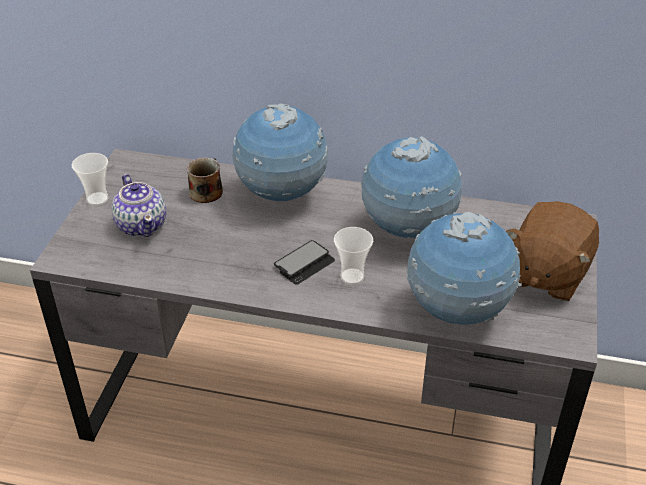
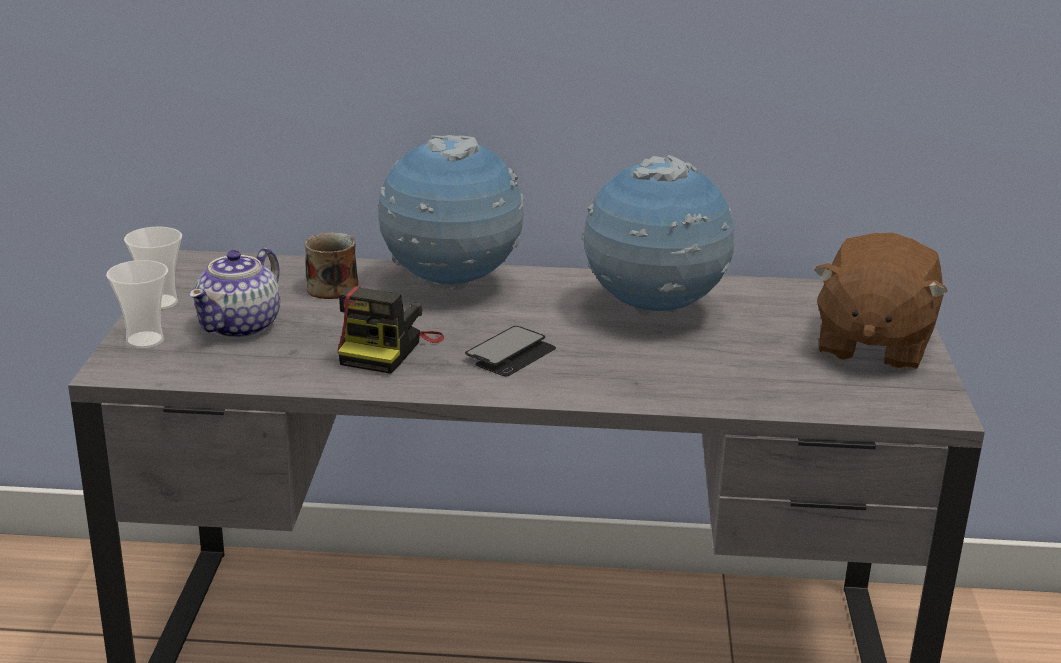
camera: 10 degrees left, 15 degrees down
teapot [111,174,167,237] -> teapot turned 60 degrees clockwise [189,248,280,339]
cup [334,227,373,285] -> cup moved to [106,260,168,349]
globe [406,212,522,325] -> none
none -> camera [338,286,444,374]

